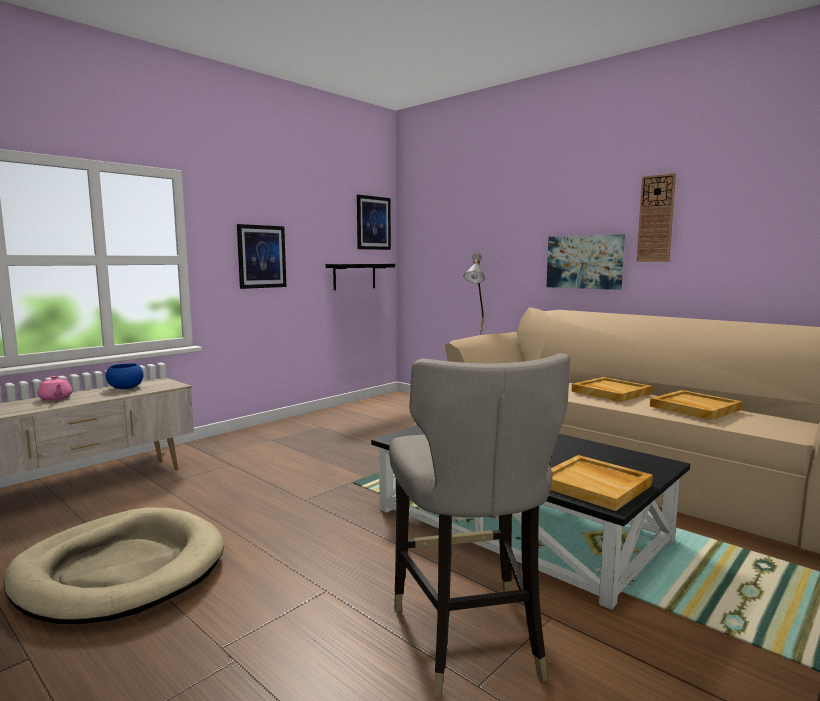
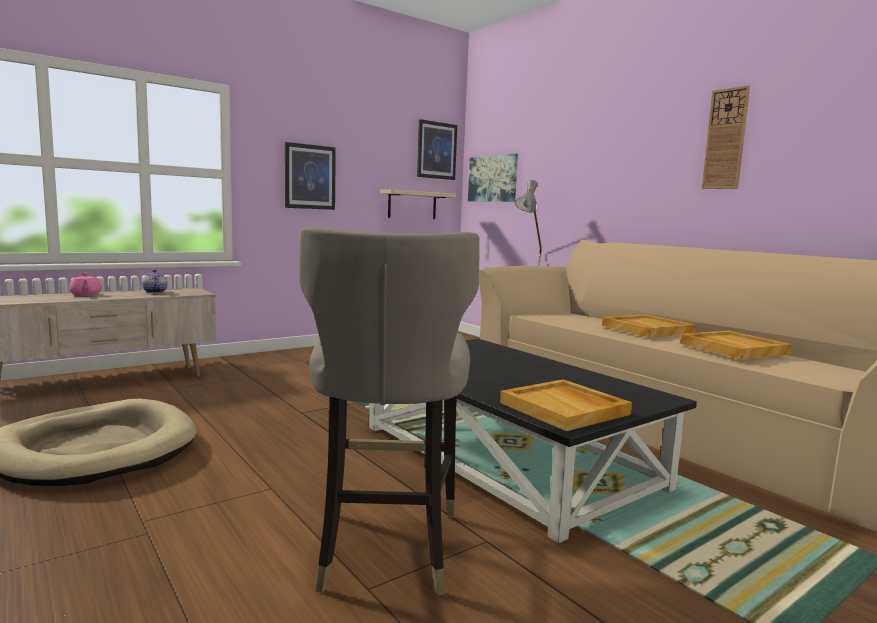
camera: 10 degrees right, 0 degrees up
blue bowl [106,363,144,389] -> teapot [142,269,167,293]
black shelf [326,264,395,290] -> beige shelf [380,189,457,219]
picture [547,234,625,290] -> picture moved to [468,154,518,202]

